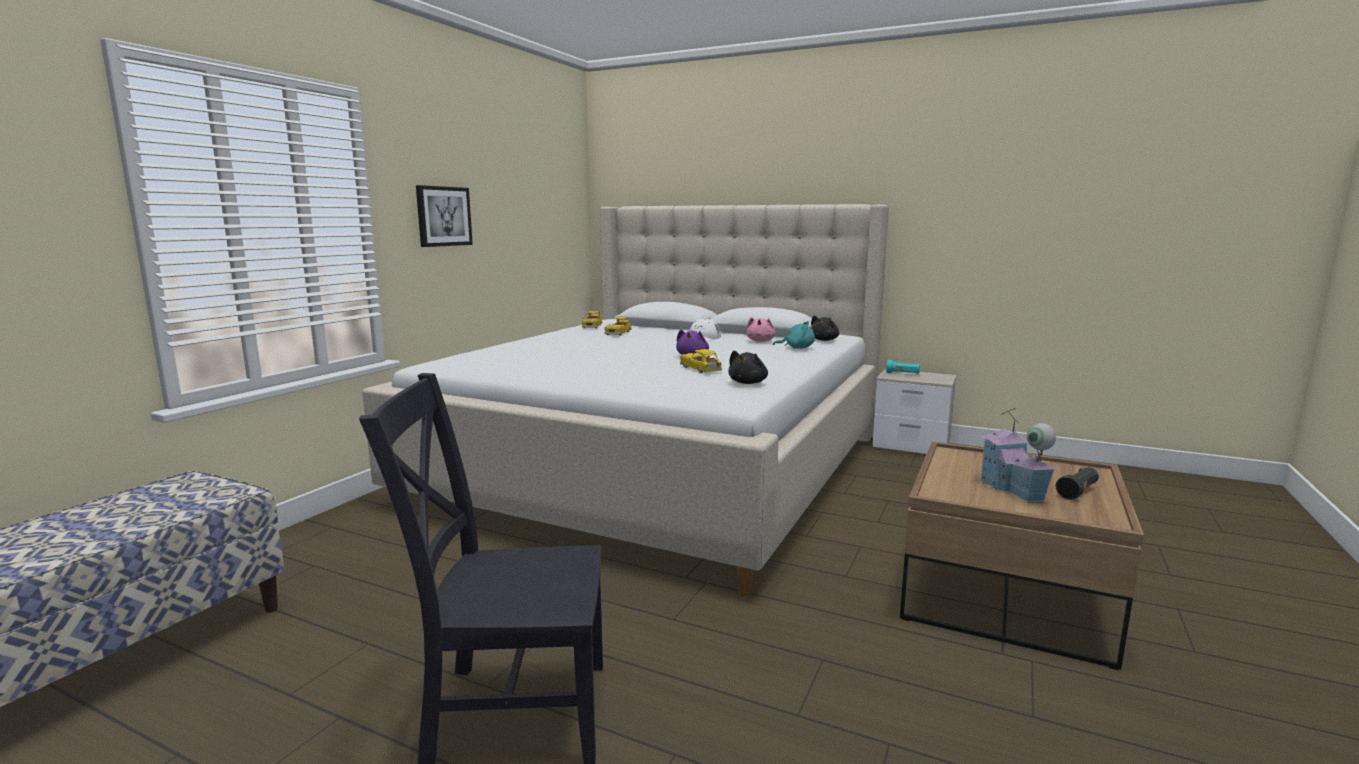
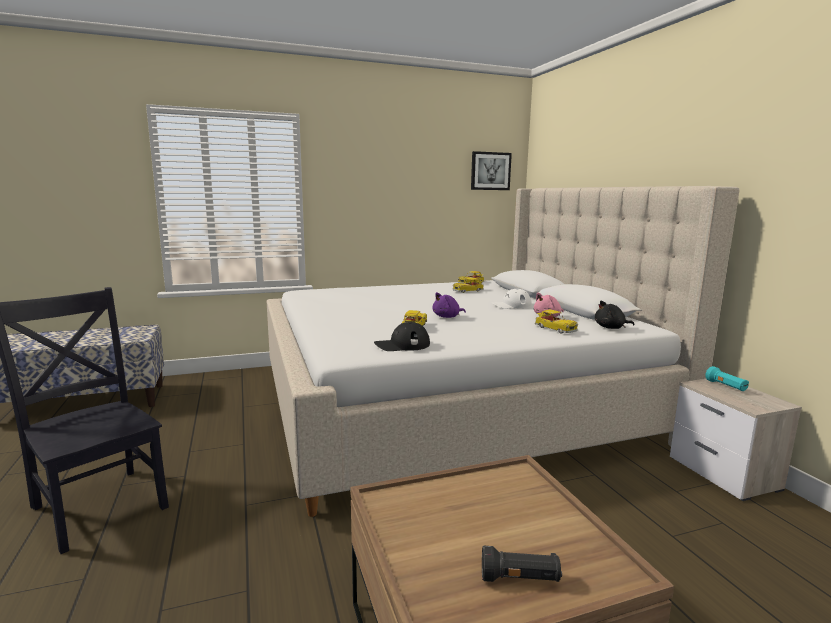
camera: 45 degrees right, 0 degrees up
picture [416,185,473,247] -> picture moved to [471,151,512,190]
black plush toy [728,351,768,384] -> black cap [374,322,430,351]
turquoise plush toy [773,321,815,349] -> toy car [535,309,578,333]
toy house [980,408,1058,502] -> none

